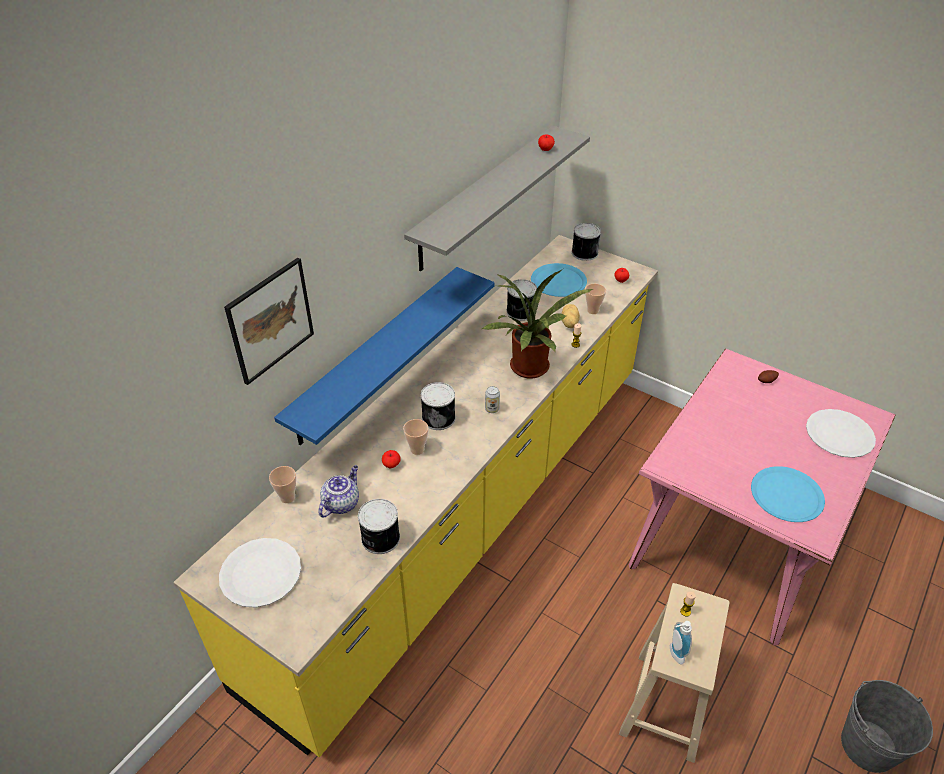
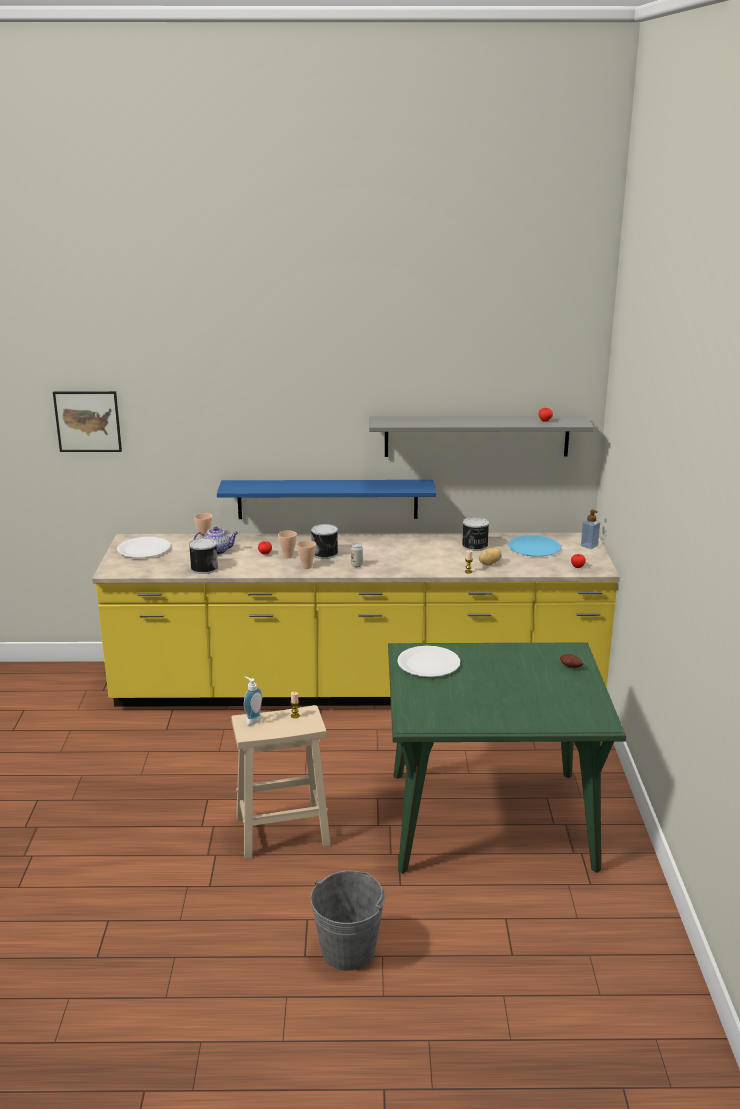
camera: 55 degrees right, 20 degrees down
picture [224,257,314,385] -> picture moved to [53,391,122,452]
potted plant [482,270,593,379] -> none
can [572,223,601,261] -> soap dispenser [581,510,600,549]
cup [585,284,606,314] -> cup moved to [297,540,316,569]
pink dining table [628,349,896,646] -> green dining table [388,643,626,873]
blue plate [751,466,825,522] -> none
white plate [806,409,876,458] -> white plate moved to [397,646,460,677]

